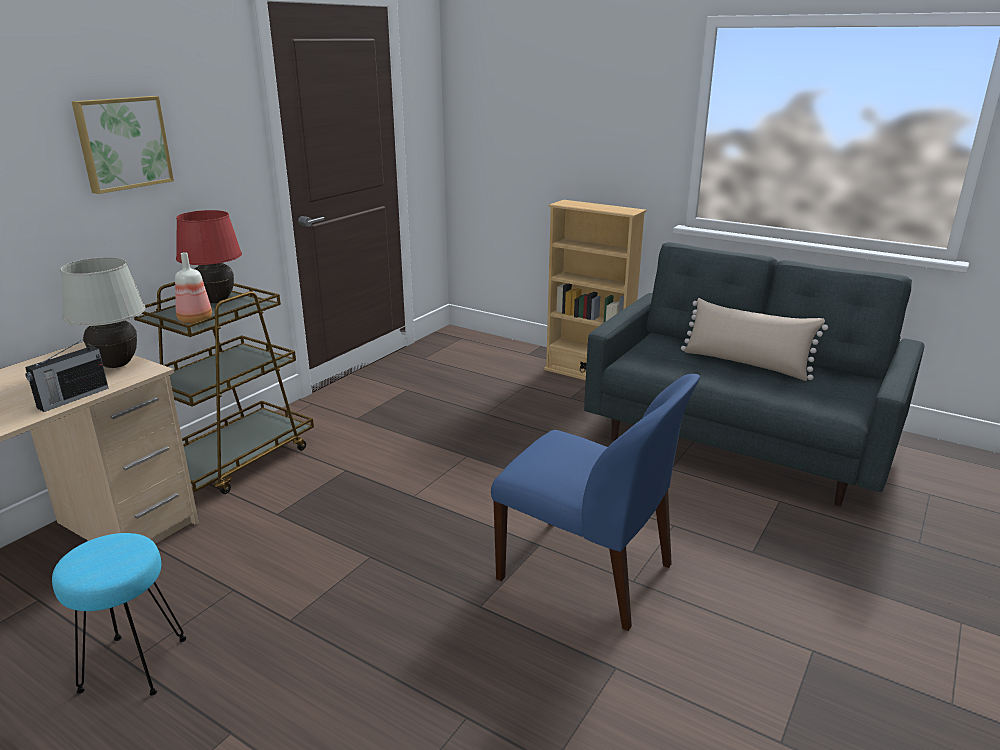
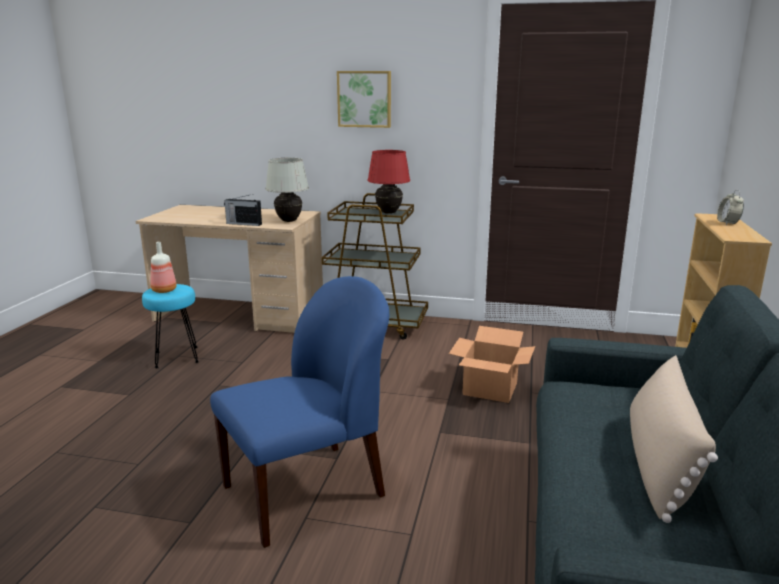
camera: 70 degrees right, 5 degrees down
bottle [175,252,212,324] -> bottle moved to [151,242,177,293]
blue chair [491,374,700,631] -> blue chair turned 135 degrees counterclockwise [210,276,389,548]
none -> cardboard box [449,326,535,403]
none -> alarm clock [717,190,744,225]

